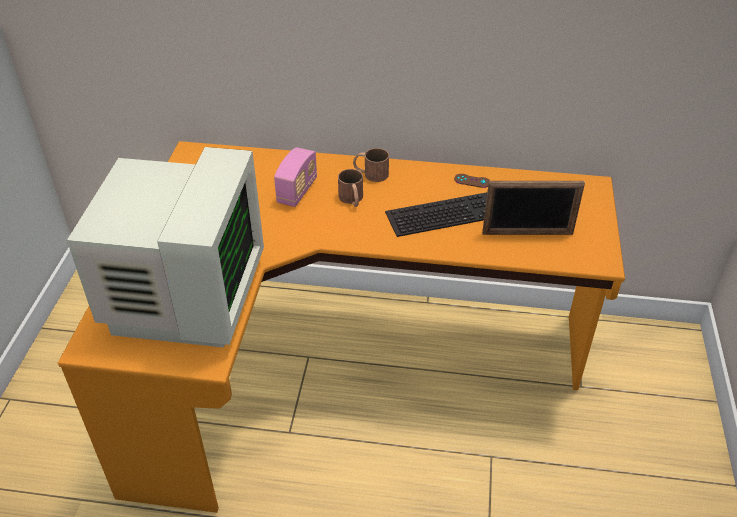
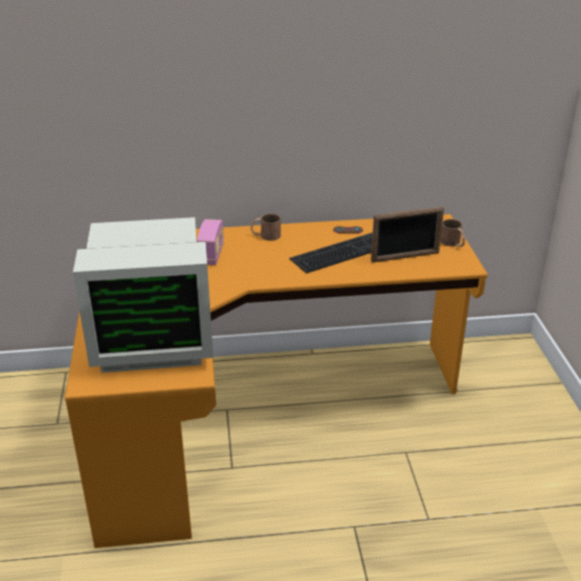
camera: 15 degrees left, 10 degrees down
monitor [67,147,264,348] -> monitor turned 90 degrees clockwise [73,217,213,373]
brown mug [338,169,363,207] -> brown mug moved to [440,219,465,247]

